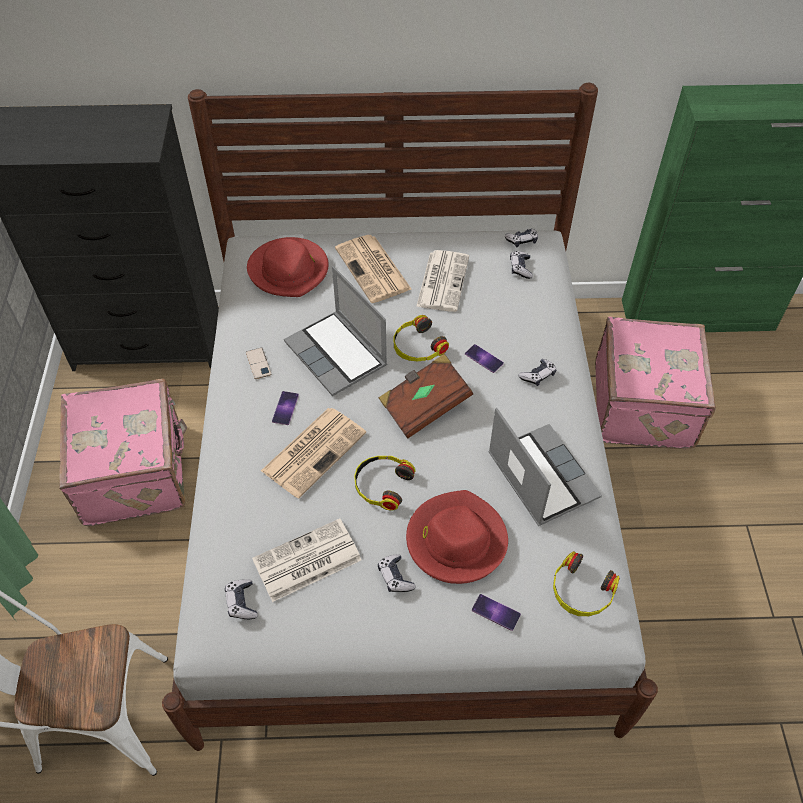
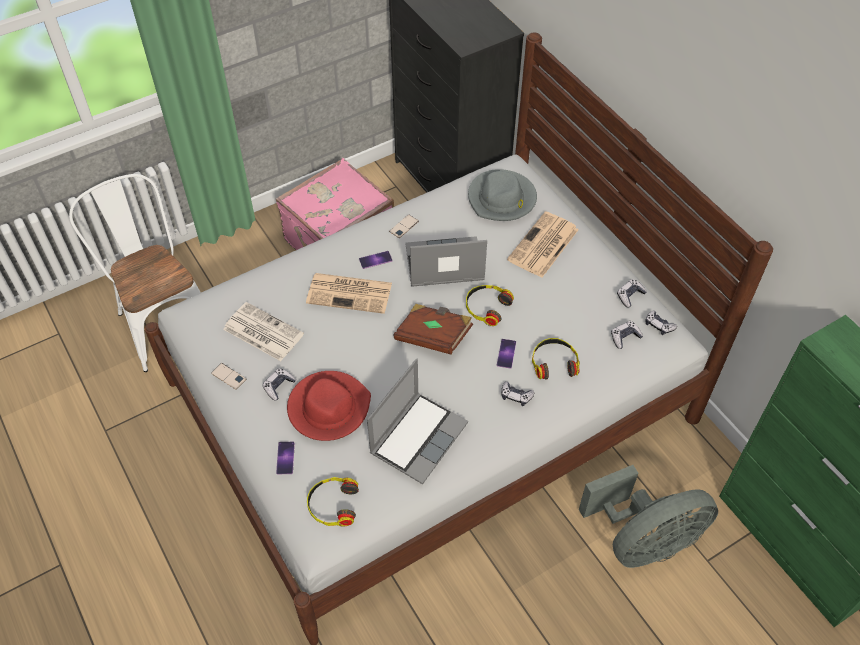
camera: 60 degrees right, 0 degrees up
game controller [225,579,257,619] -> game controller moved to [617,279,647,308]
red hat [247,237,329,297] -> grey hat [468,169,537,221]
laptop [284,266,387,396] -> laptop turned 60 degrees clockwise [405,236,487,286]
headphones [354,456,416,510] -> headphones moved to [532,338,579,380]
newspaper [416,250,469,312] -> none
pink suitcase [595,317,716,449] -> grey fan [579,465,718,568]
none -> phone [211,363,246,390]

